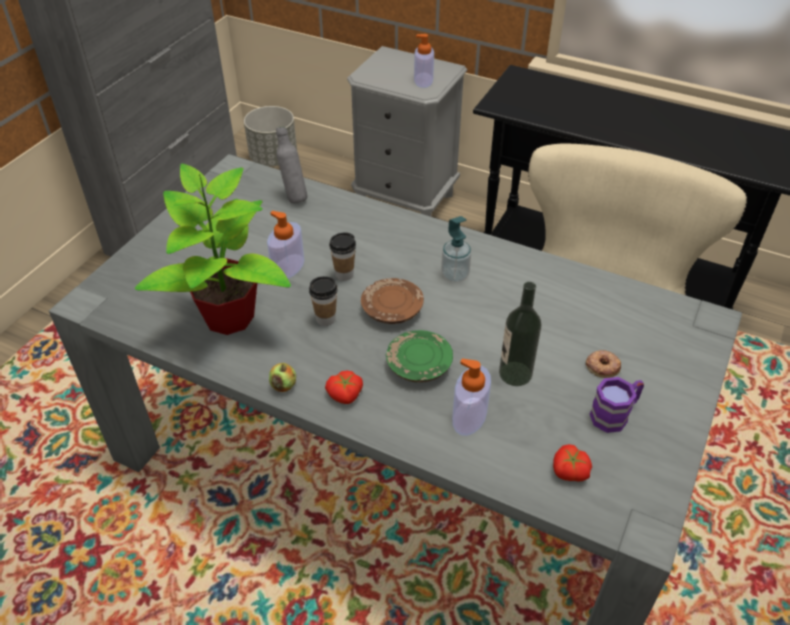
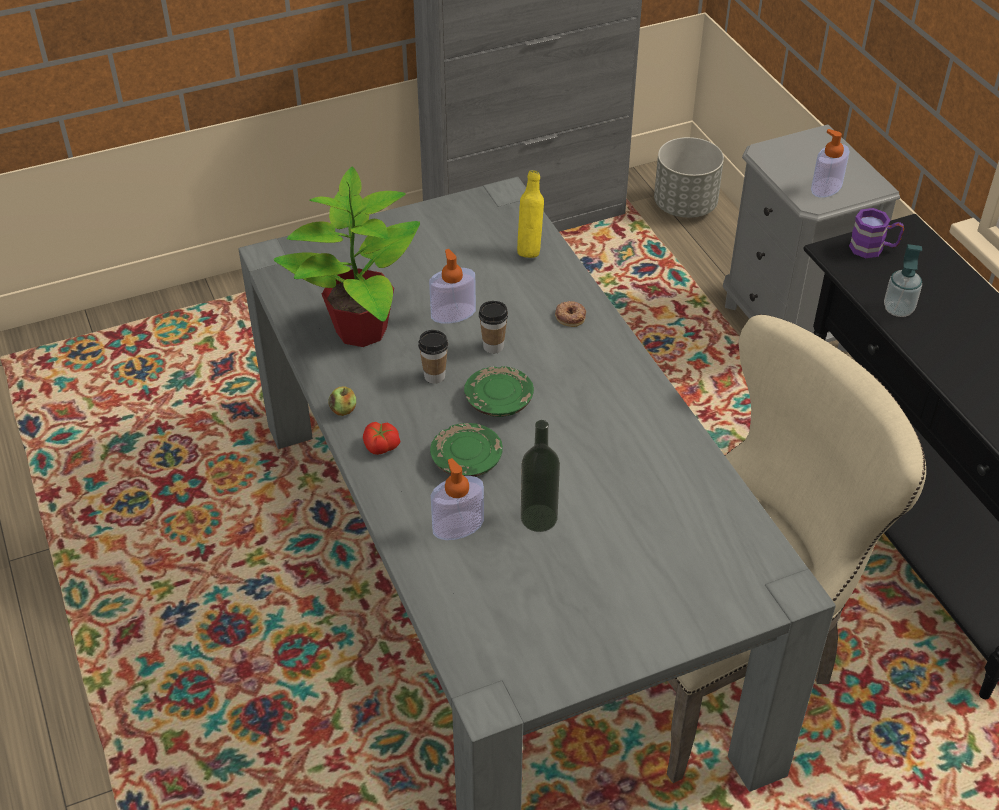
camera: 40 degrees right, 0 degrees up
grey bottle [276,126,307,203] -> yellow bottle [517,170,544,258]
brown plate [361,278,424,324] -> green plate [464,366,534,417]
soap dispenser [441,216,471,283] -> soap dispenser moved to [884,244,922,317]
tomato [553,444,592,482] -> none
donut [586,350,621,378] -> donut moved to [555,301,586,327]
purple mug [590,377,644,433] -> purple mug moved to [849,208,904,258]

